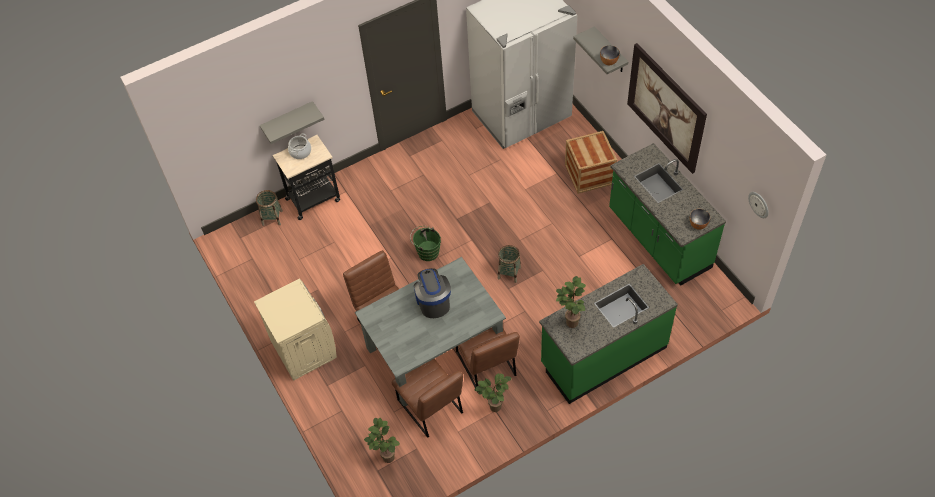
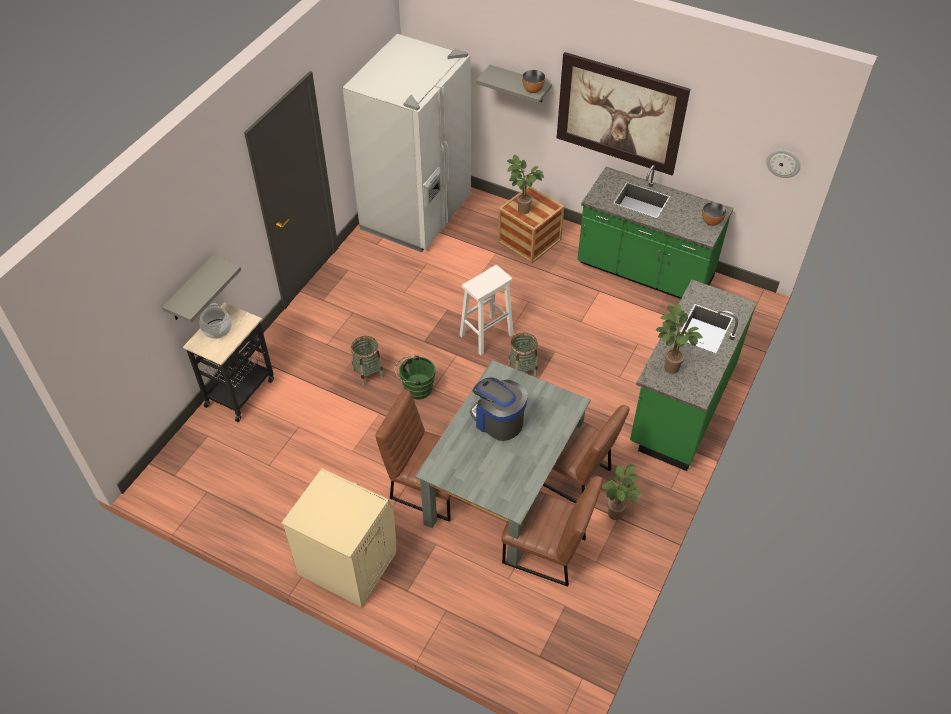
camera: 35 degrees left, 5 degrees down
basket [256,190,283,226] -> basket moved to [351,336,384,386]
potted plant [364,418,400,463] -> potted plant moved to [507,155,544,214]
none -> white stool [460,265,514,355]

